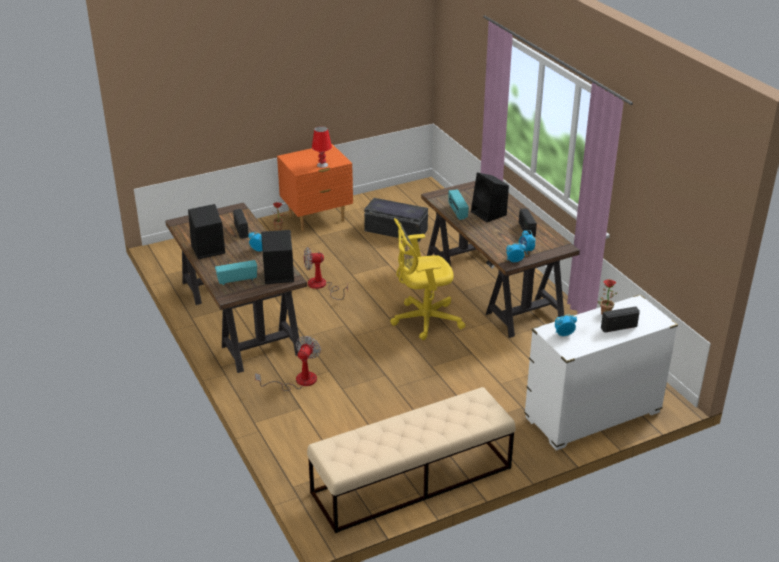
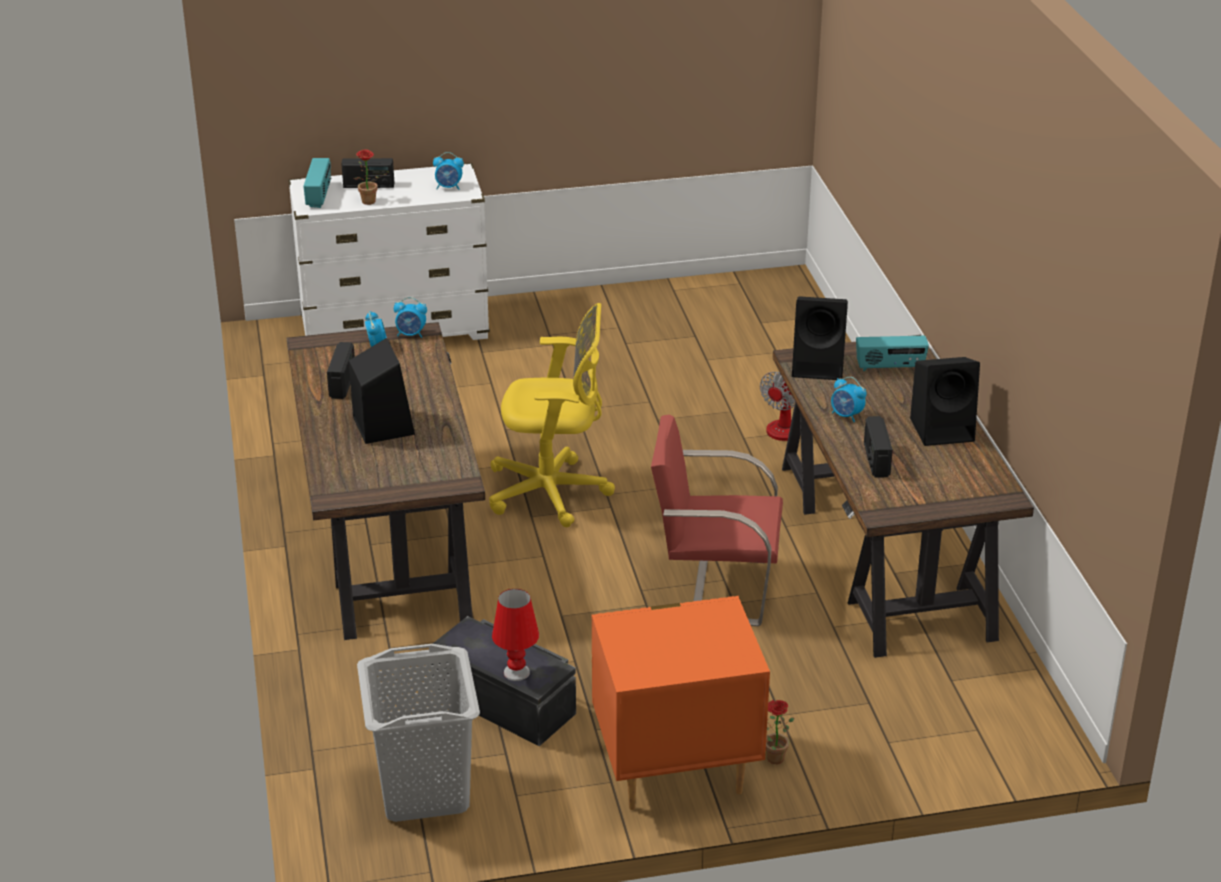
camera: 165 degrees left, 0 degrees up
fan [304,247,348,300] -> red chair [651,415,783,626]
beige bench [307,387,515,533] -> none
red table lamp [312,126,332,168] -> red table lamp moved to [492,589,539,681]
radio [448,189,469,220] -> radio moved to [303,158,331,208]
none -> grey laundry basket [357,644,480,822]

